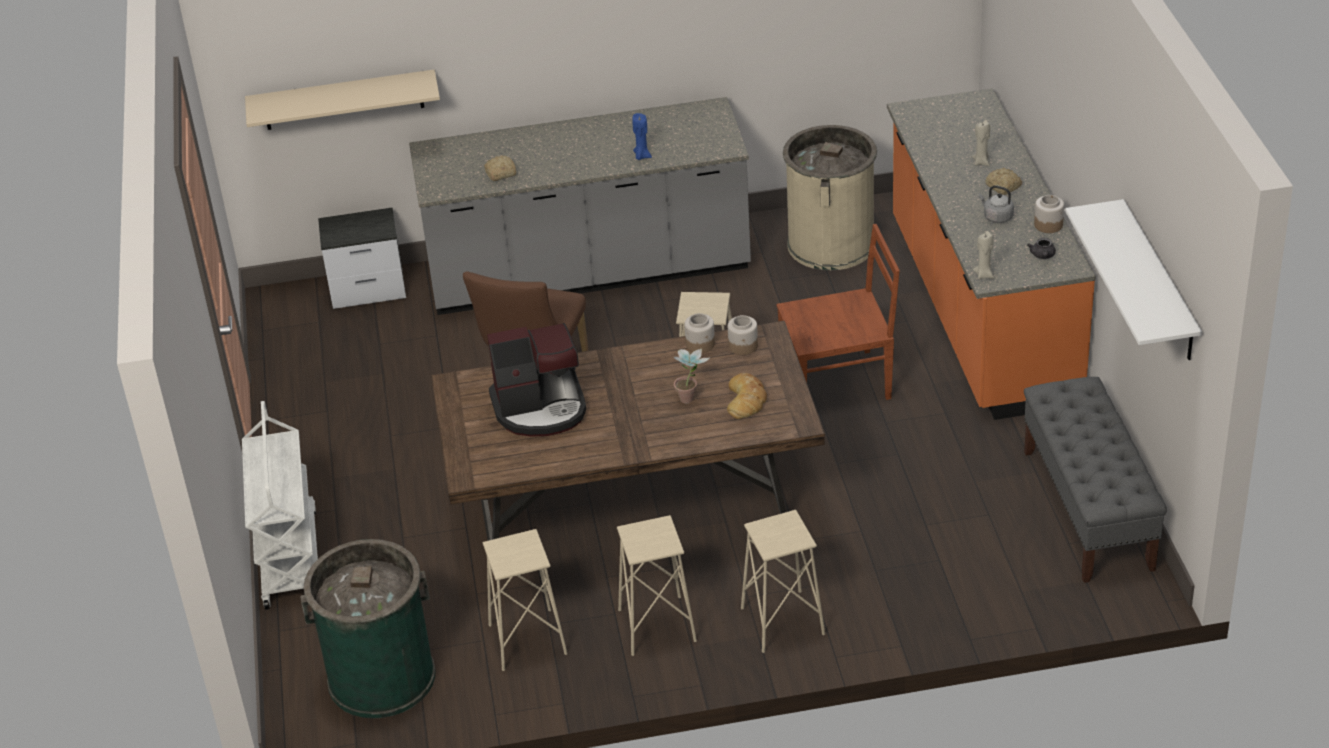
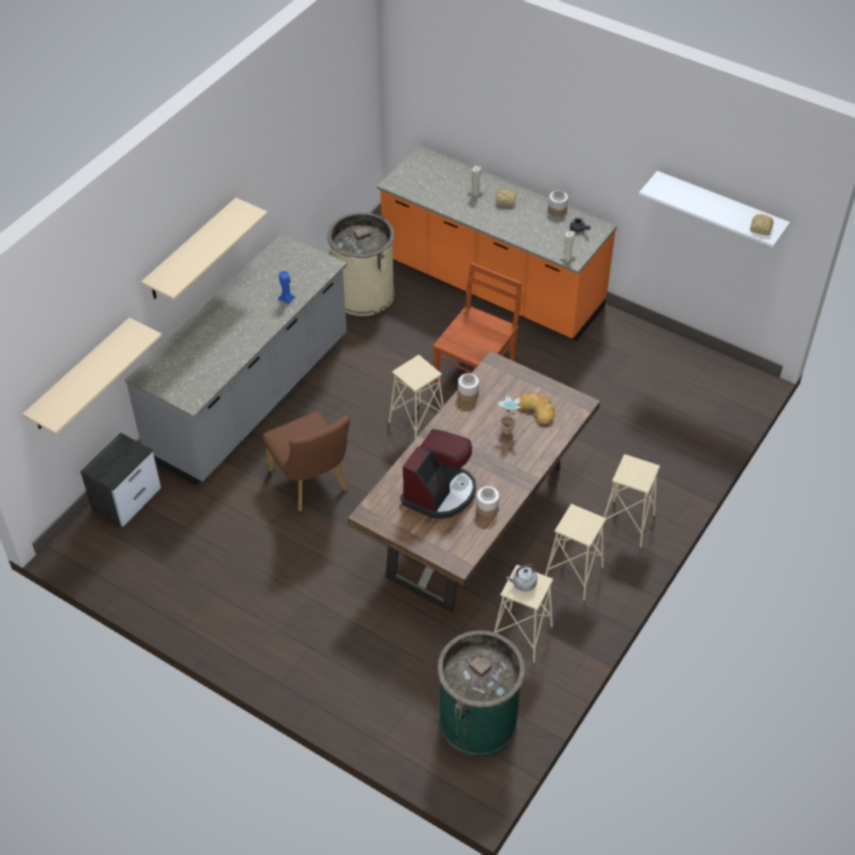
camera: 50 degrees left, 10 degrees up
white cart [242,401,318,610] -> none
bread [484,155,516,181] -> bread moved to [750,214,774,235]
jar [728,315,758,355] -> jar moved to [476,486,499,517]
grey kettle [978,185,1014,223] -> grey kettle moved to [506,564,537,592]
grey bench [1024,377,1167,583] -> none
none -> beige shelf [141,198,268,300]

